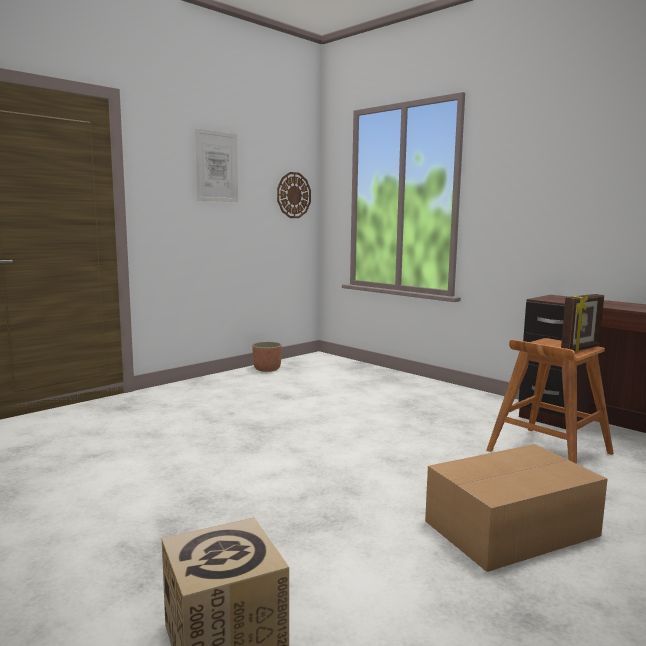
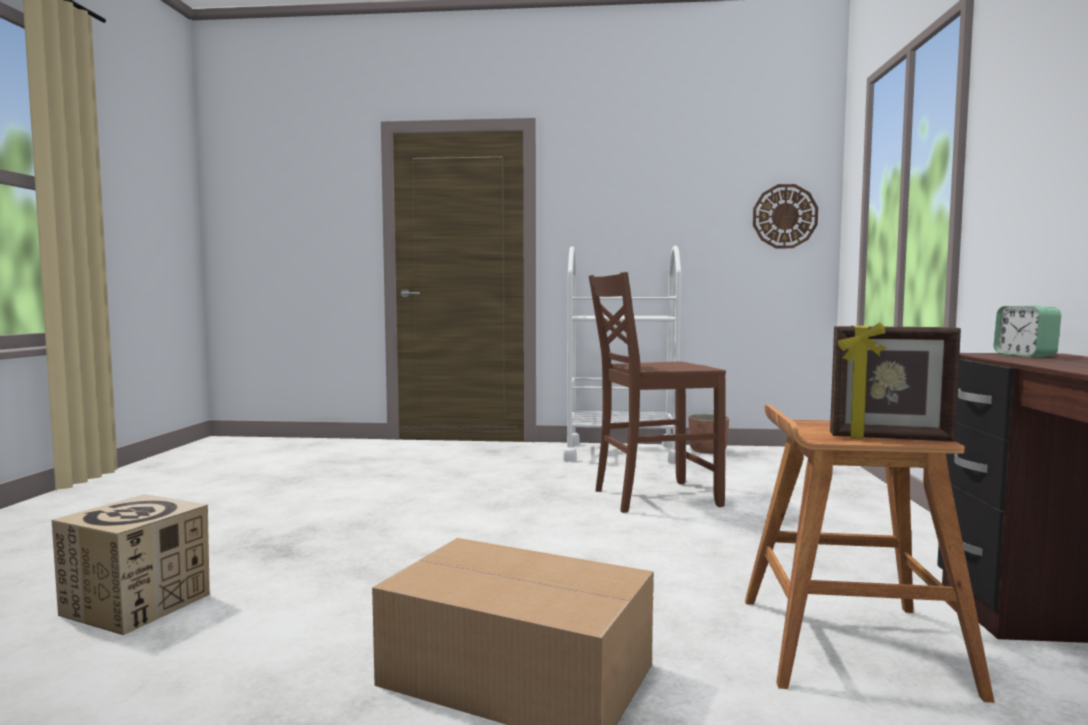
camera: 50 degrees right, 5 degrees down
picture [195,129,238,202] -> none
none -> white cart [563,246,681,464]
none -> brown chair [589,272,726,513]
none -> alarm clock [994,306,1061,357]

